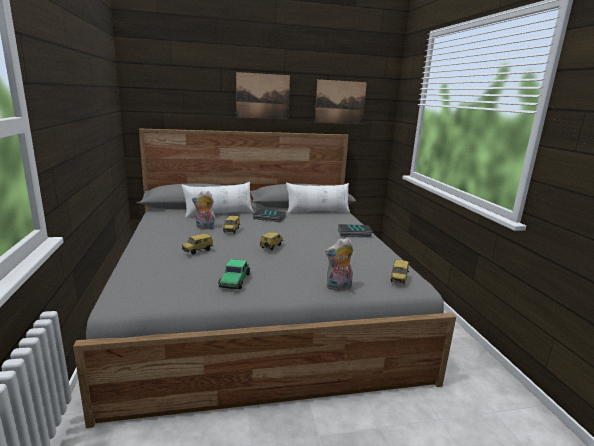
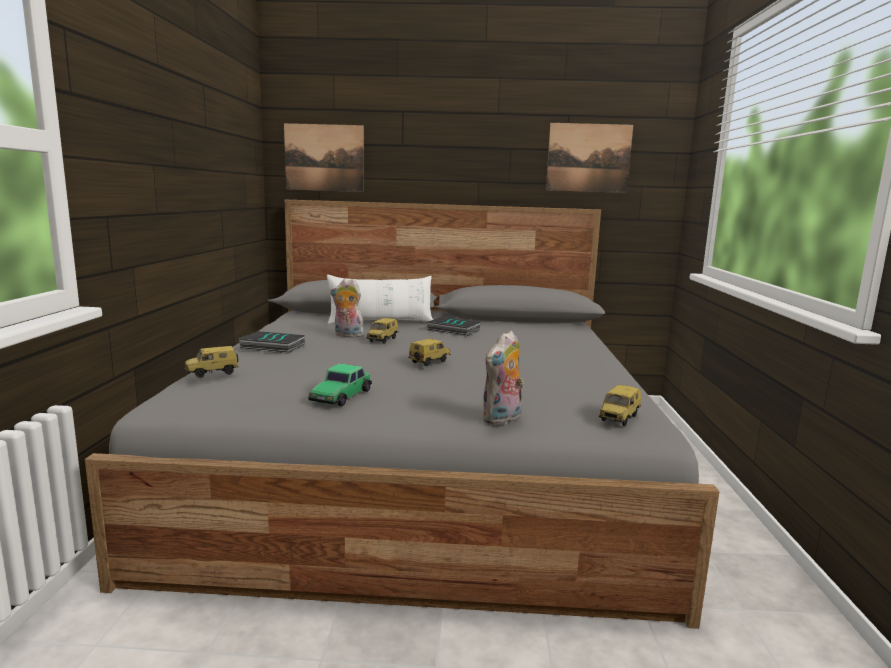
camera: 15 degrees right, 5 degrees down
toy car [182,234,213,255] -> toy car moved to [185,346,239,378]
picture [236,72,290,119] -> picture moved to [284,123,364,192]
white pillow [286,183,350,214] -> none
plush toy [325,238,353,291] -> plush toy turned 45 degrees counterclockwise [482,331,524,425]
book [338,224,373,238] -> book moved to [239,331,305,354]

